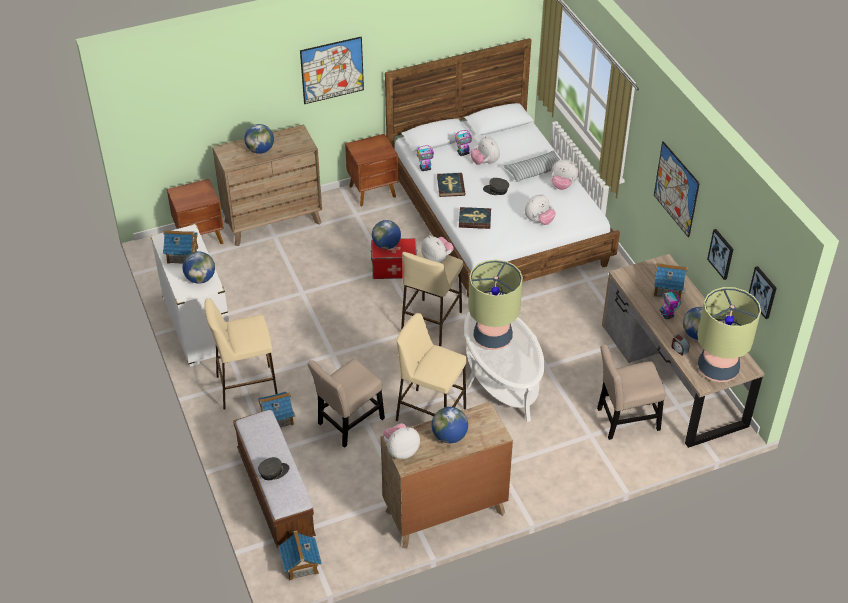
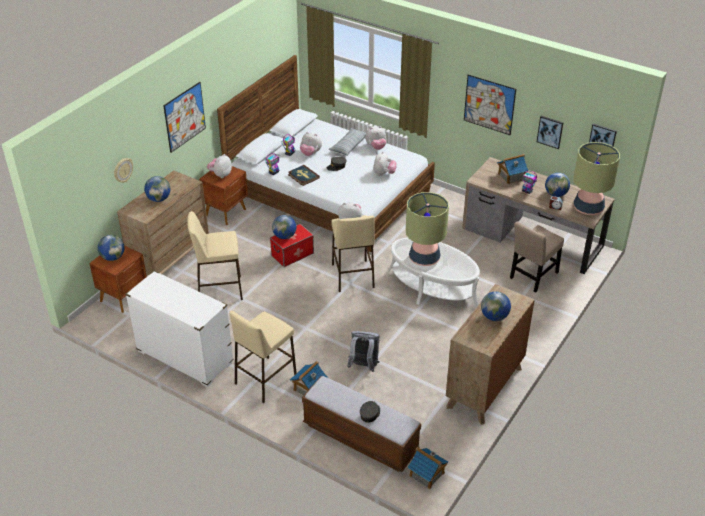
camera: 35 degrees left, 5 degrees down
toy house [163,230,198,264] -> none
globe [183,252,215,284] -> globe moved to [98,235,124,261]
beige chair [308,359,385,448] -> grey backpack [347,331,380,372]
plush toy [383,423,420,459] -> plush toy moved to [207,154,232,178]
beige stool [396,313,467,421] -> beige stool moved to [187,211,243,300]
book [459,207,491,229] -> none
none -> wall clock [114,158,133,183]

